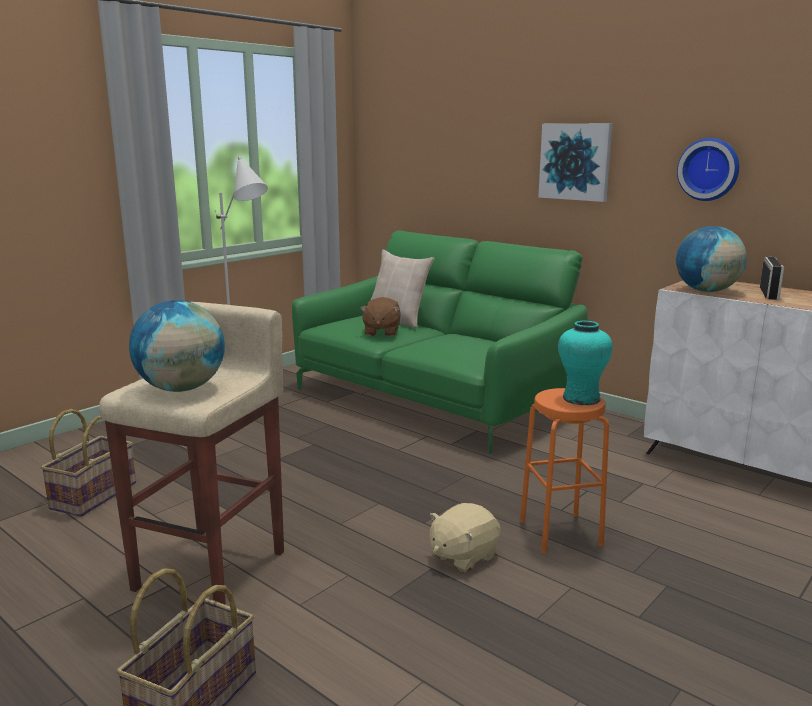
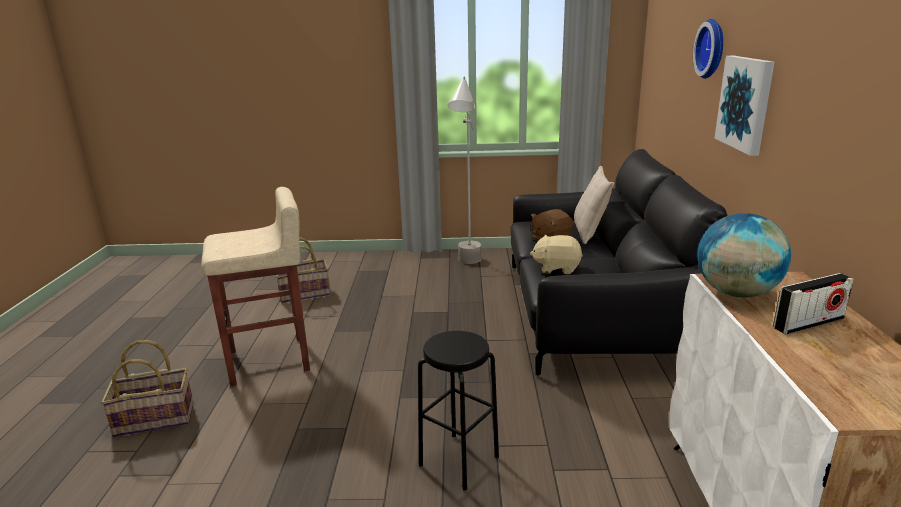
camera: 50 degrees right, 5 degrees up
globe [129,300,225,392] -> none
green sofa [292,230,588,454] -> black sofa [511,149,728,375]
beige plush toy [429,503,501,573] -> beige plush toy moved to [530,235,583,274]
orange stool [520,388,609,554] -> black stool [418,331,499,490]
turquoise vase [558,321,613,405] -> none
wall clock [677,138,739,201] -> wall clock moved to [693,19,723,79]

